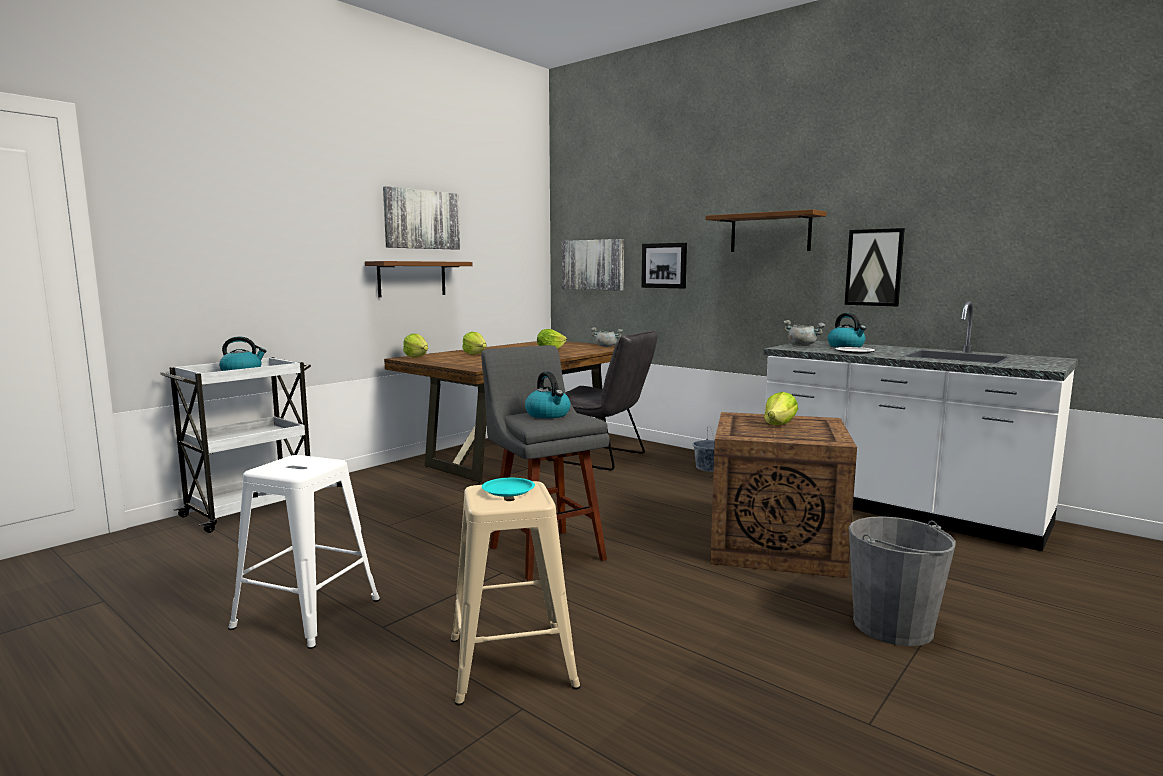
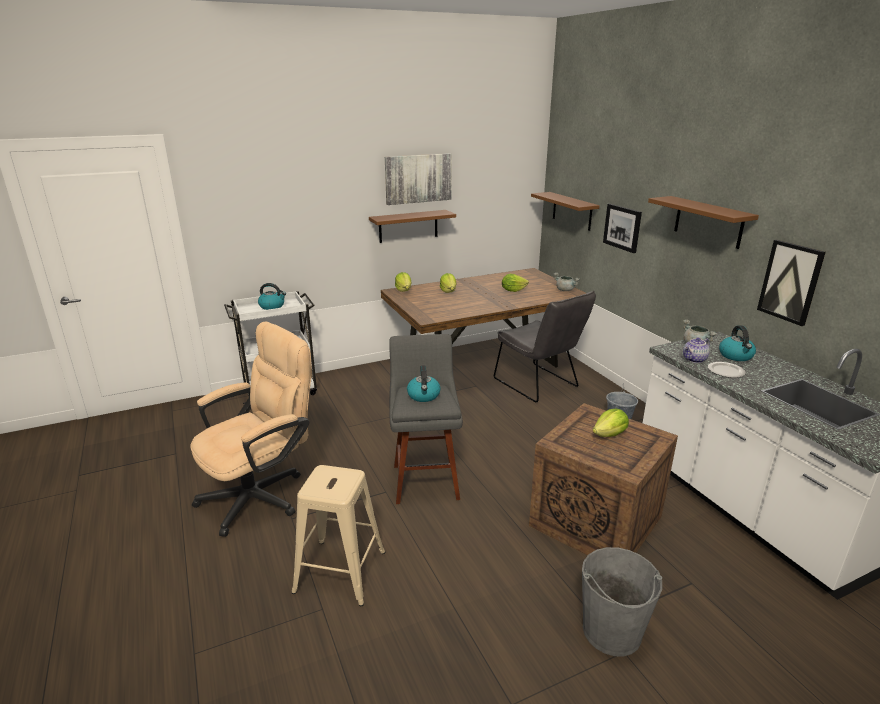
camera: 25 degrees right, 15 degrees up
white stool [228,455,380,649] -> beige office chair [190,322,312,537]
turquoise plate [482,478,535,497] -> none
picture [562,239,624,291] -> brown shelf [531,192,600,231]
none -> teapot [683,337,710,363]

